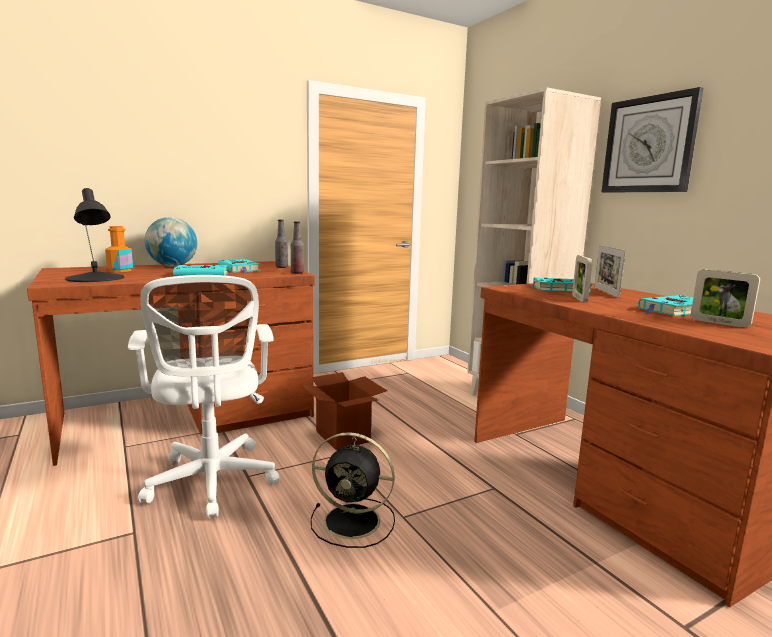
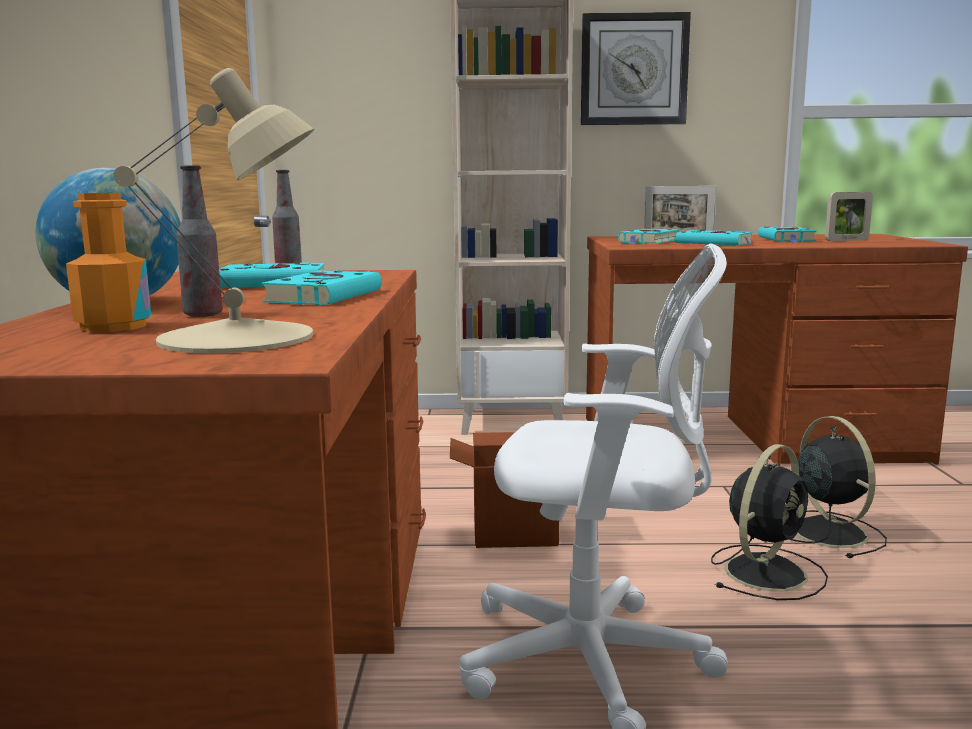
camera: 60 degrees left, 0 degrees up
black table lamp [65,188,124,282] -> beige table lamp [113,68,314,353]
bottle [291,221,304,274] -> bottle moved to [176,165,223,317]
picture frame [572,255,593,302] -> turquoise book [676,230,756,246]
none -> black fan [789,416,887,558]

